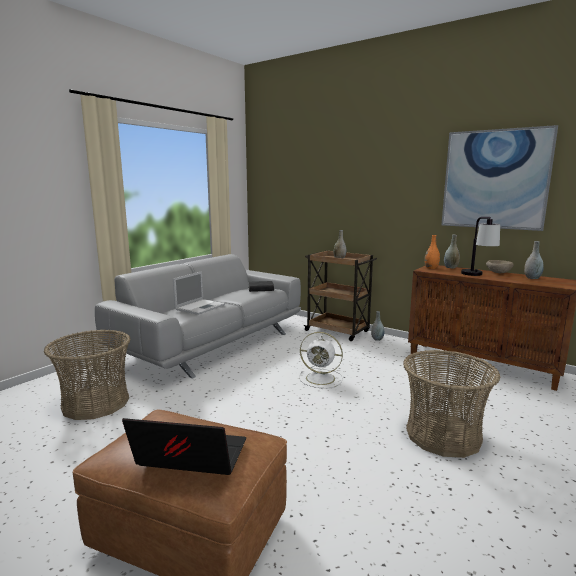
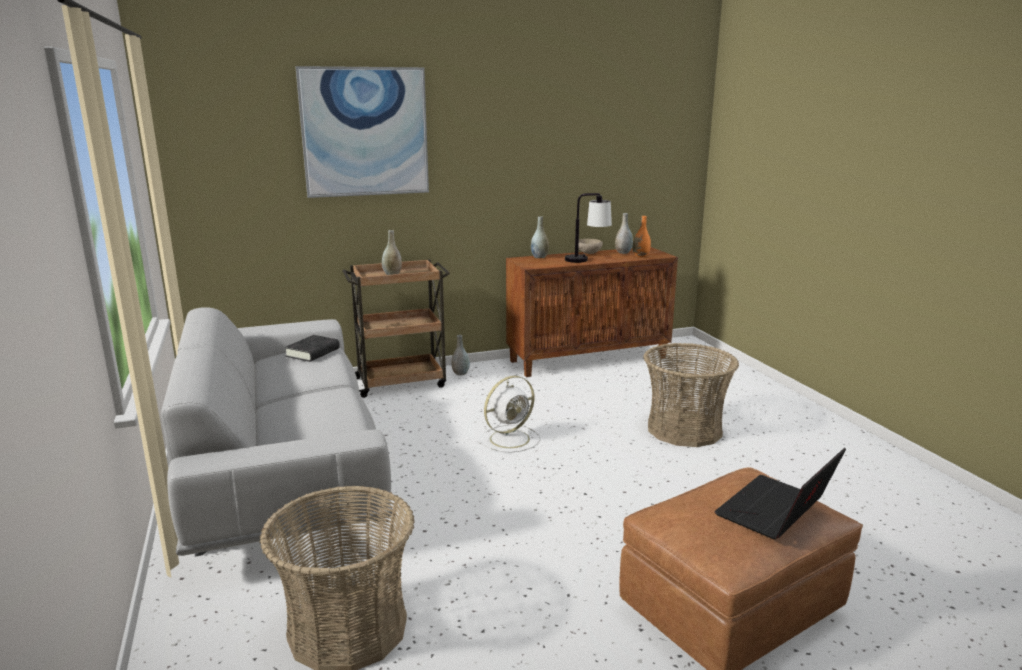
camera: 55 degrees left, 5 degrees up
laptop [173,271,225,315] -> none
orange vase [424,235,440,269] -> orange vase moved to [632,216,651,258]
picture [441,125,558,231] -> picture moved to [295,66,429,198]

